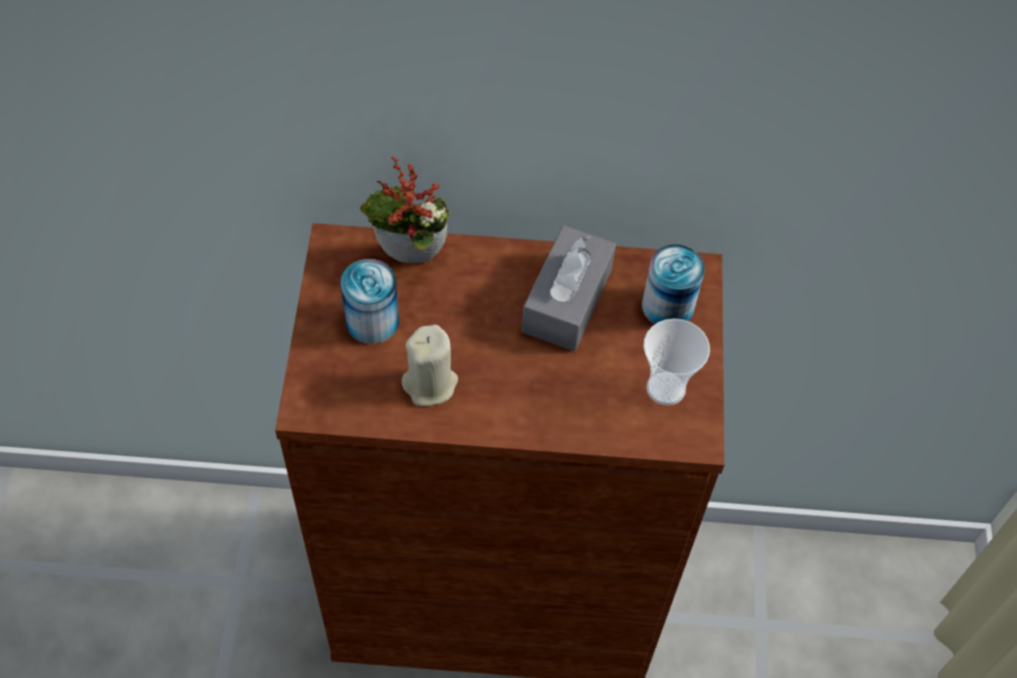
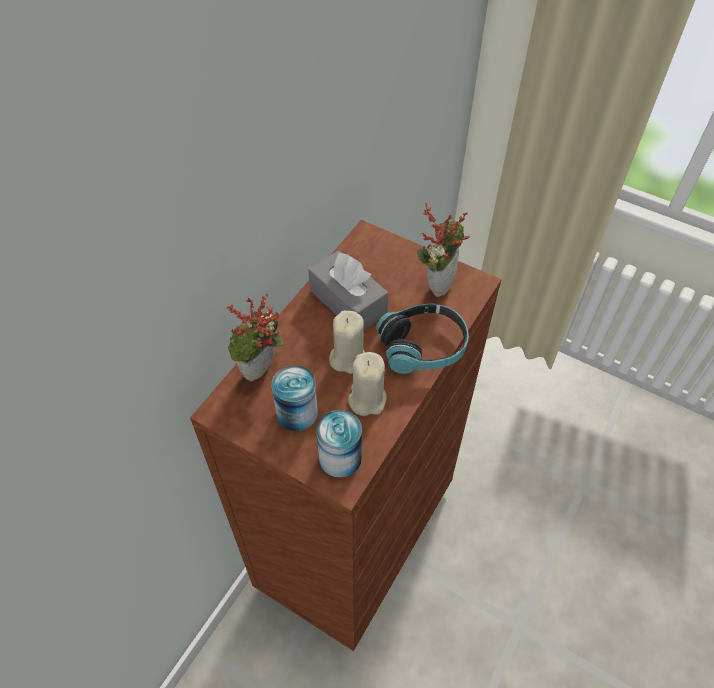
camera: 60 degrees left, 5 degrees down
can [642,244,705,325] -> can moved to [316,410,362,478]
cup [644,318,710,406] -> potted plant [417,203,470,297]
none -> beige candle [329,311,366,374]
none -> headphones [376,303,469,374]

